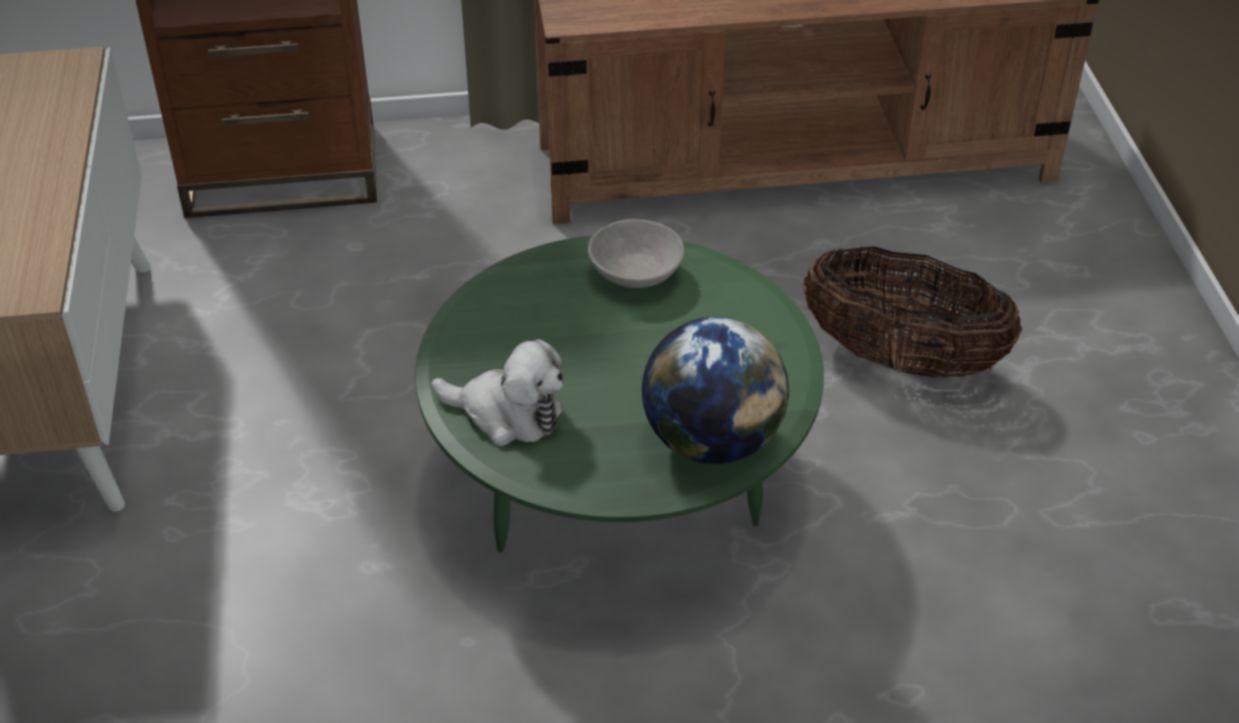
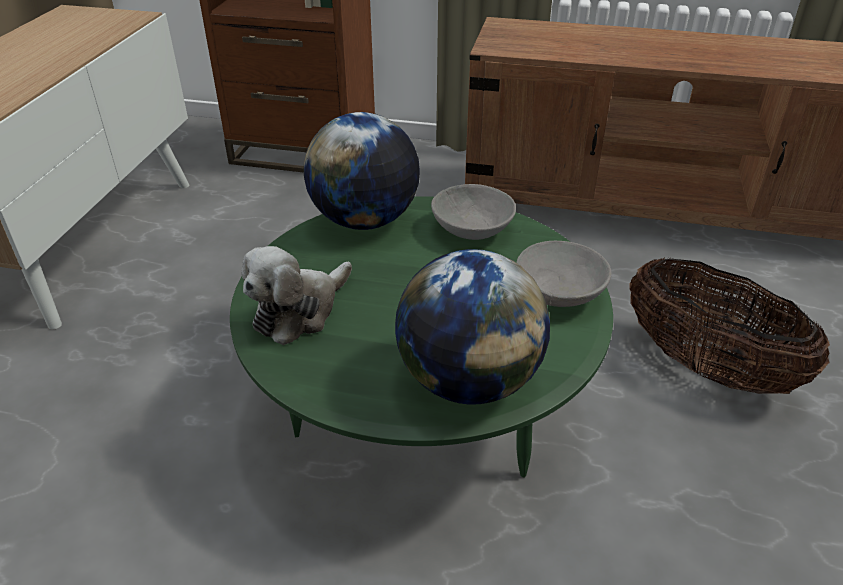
camera: 20 degrees right, 5 degrees down
plush toy [431,339,564,446] -> plush toy turned 90 degrees clockwise [241,246,352,345]
none -> globe [304,112,420,230]
none -> grey bowl [516,241,611,307]

